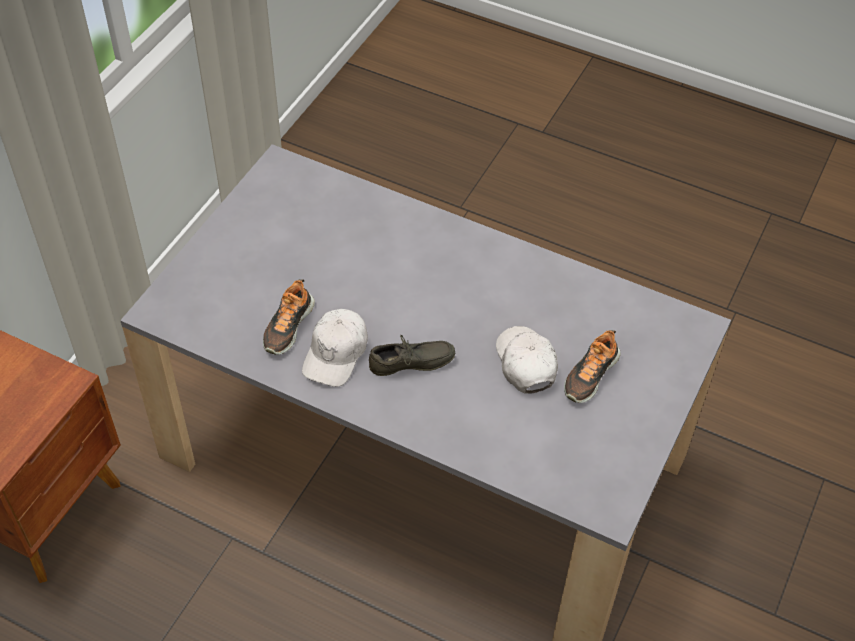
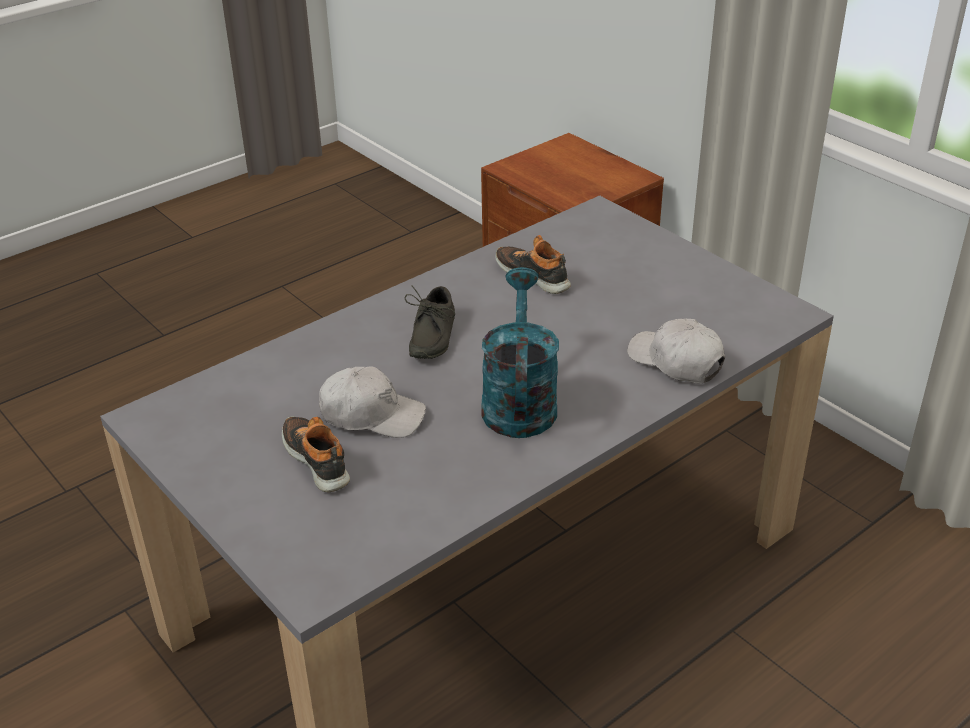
camera: 115 degrees right, 15 degrees down
white cap [302,309,368,387] -> white cap moved to [627,319,725,384]
none -> turquoise watering can [481,267,559,438]

